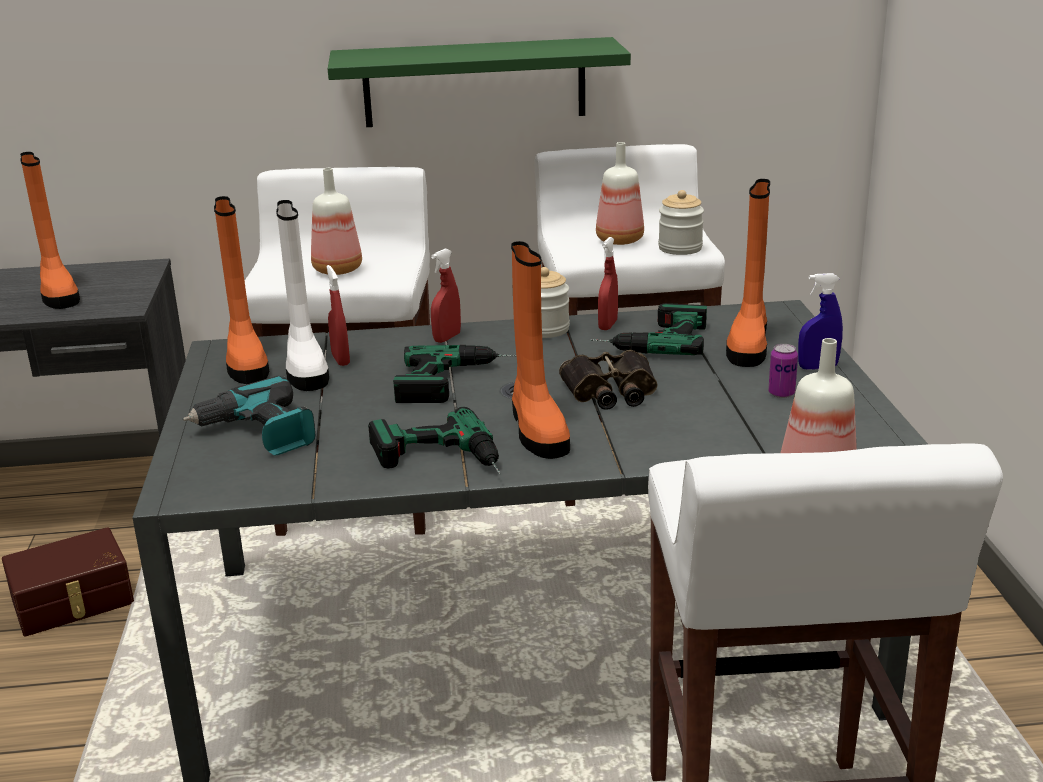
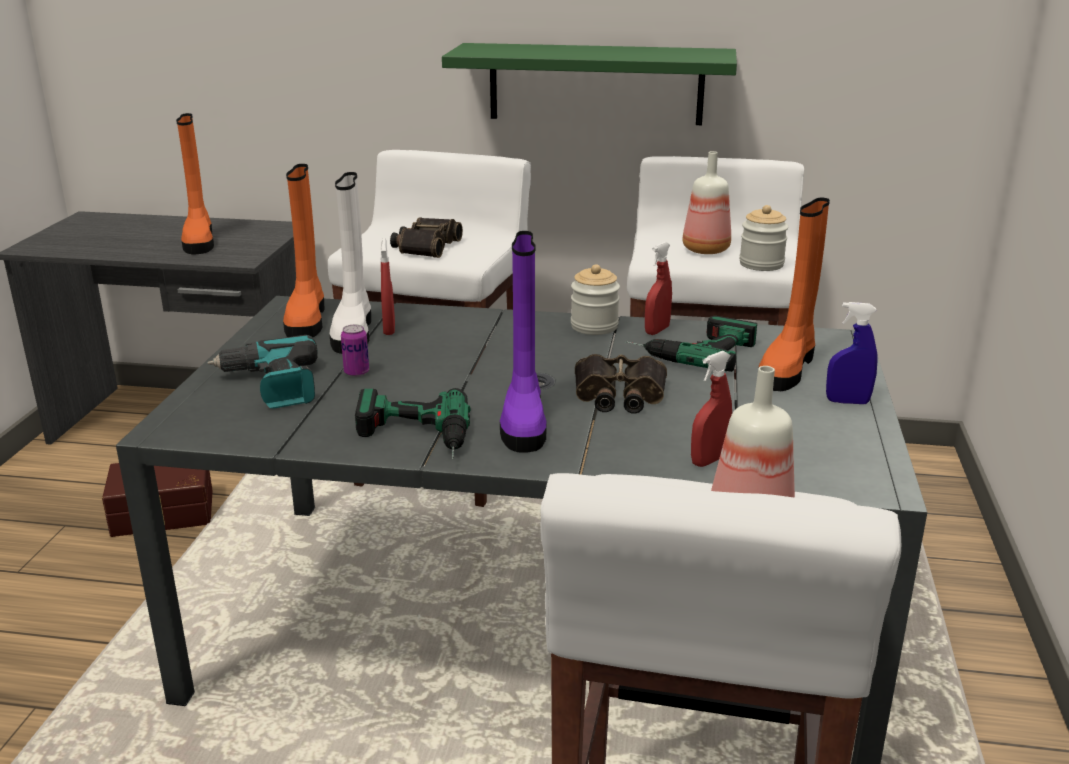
camera: 15 degrees right, 0 degrees up
bottle [311,168,362,275] -> binoculars [390,217,463,258]
power drill [393,345,516,403] -> none
red spray bottle [431,249,461,343] -> red spray bottle moved to [691,351,732,467]
orange boot [511,241,570,459] -> purple boot [500,231,546,453]
can [768,344,798,398] -> can moved to [341,324,369,377]

